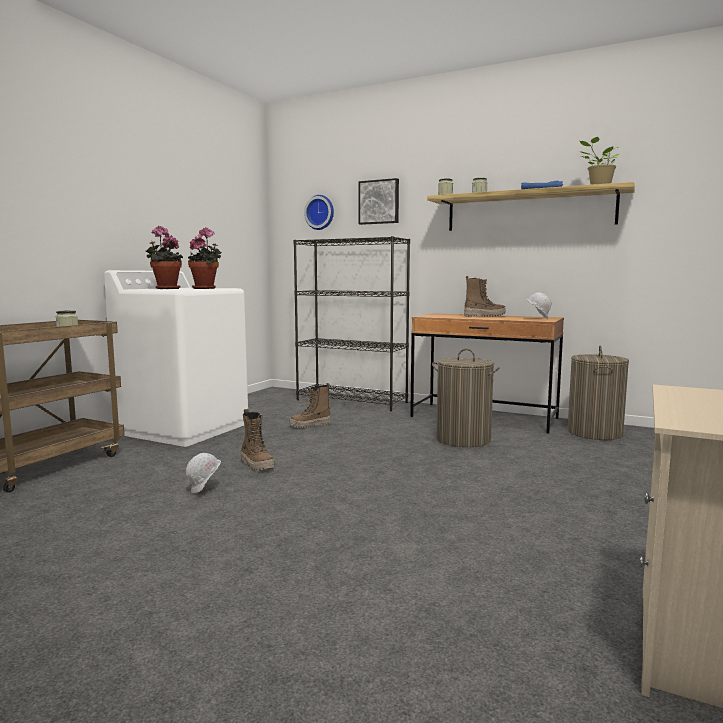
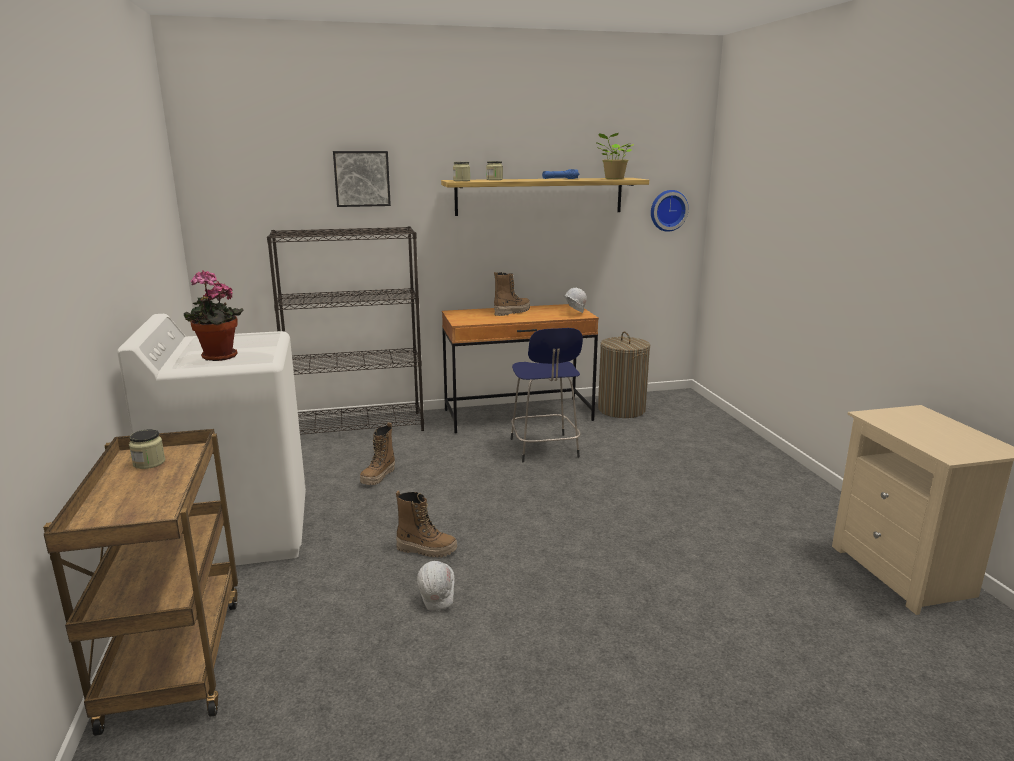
camera: 40 degrees left, 10 degrees up
potted plant [188,227,222,289] -> none
wall clock [304,195,334,230] -> wall clock moved to [651,190,689,232]
laundry basket [432,349,500,447] -> blue stool [511,328,583,462]

